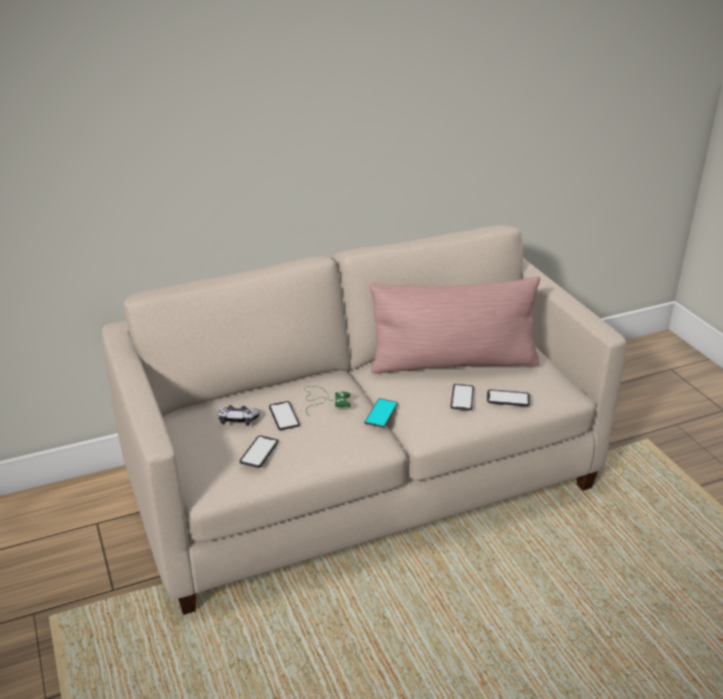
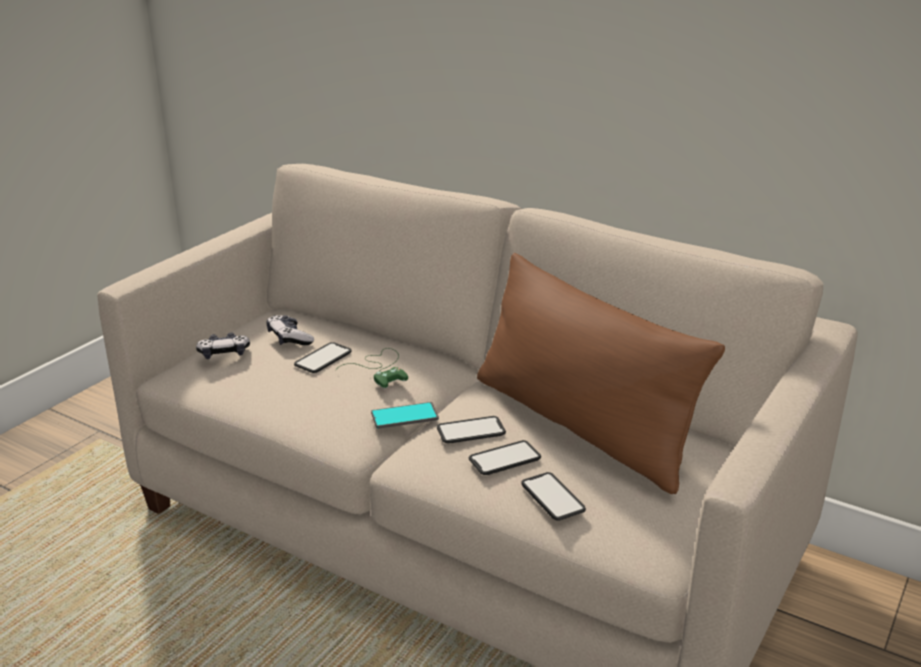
camera: 55 degrees right, 5 degrees down
phone [240,435,278,468] -> phone moved to [437,416,506,444]
pink pillow [369,276,540,373] -> brown pillow [477,253,725,494]
none -> game controller [196,332,250,359]

